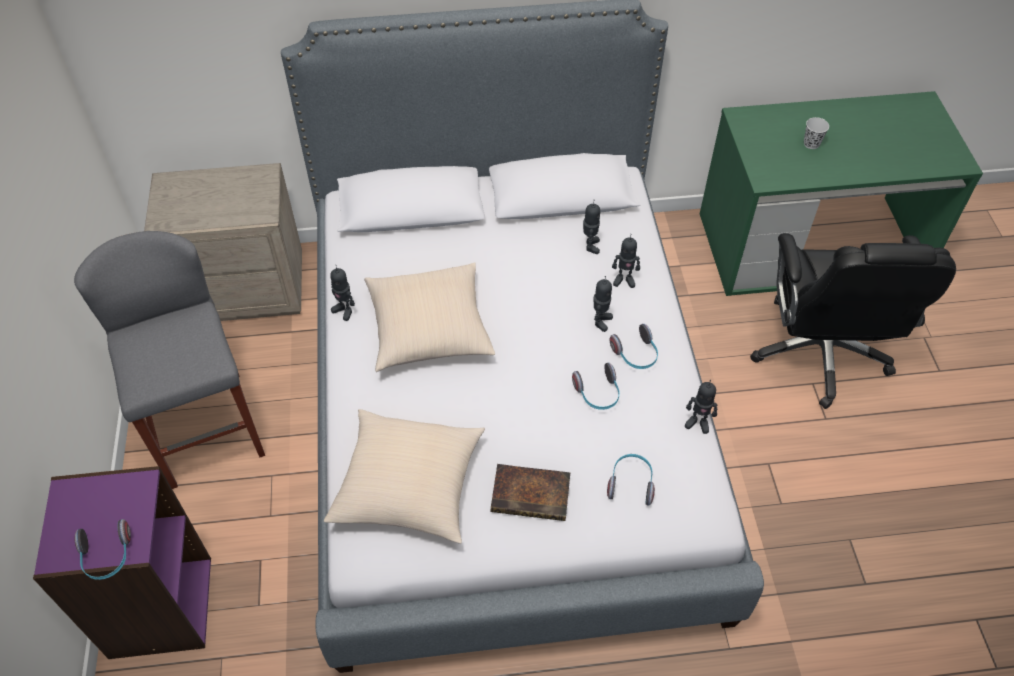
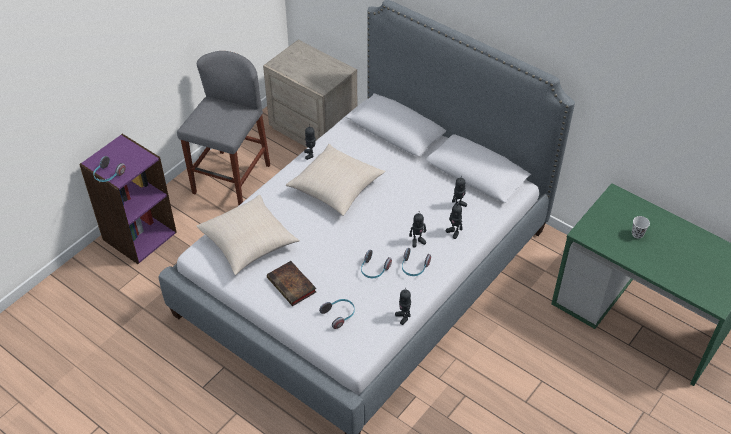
camera: 45 degrees right, 5 degrees down
black office chair [750,233,956,409] -> none

